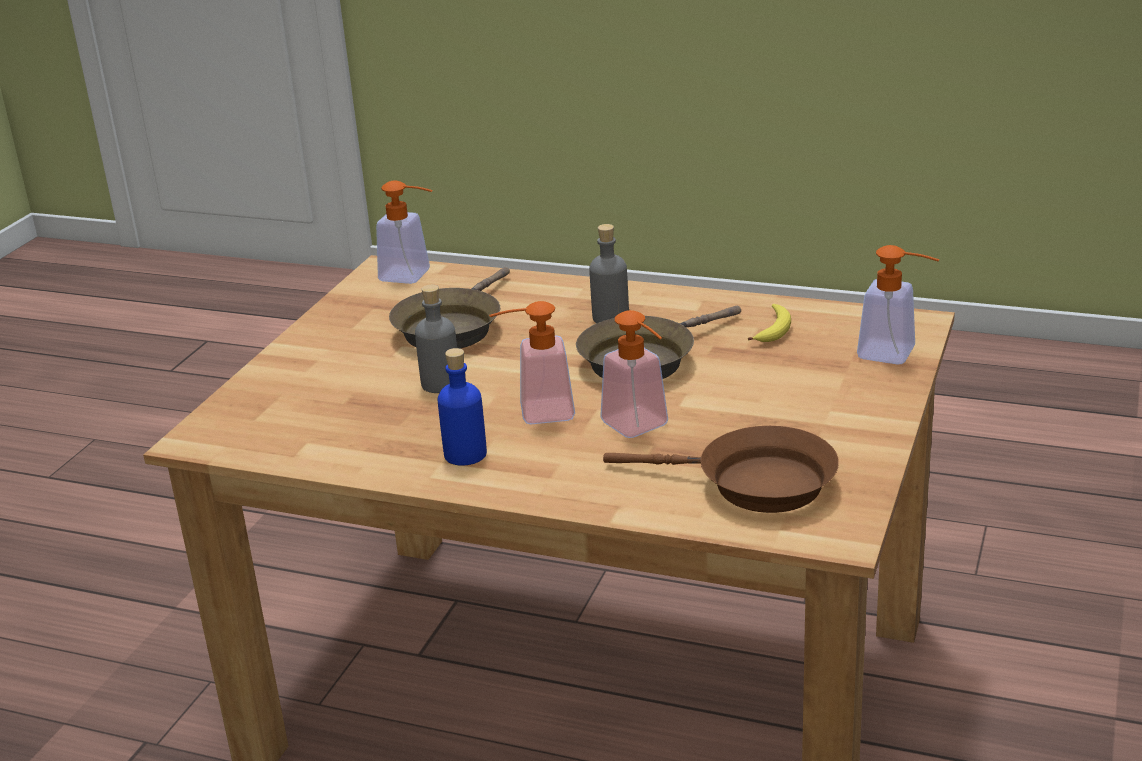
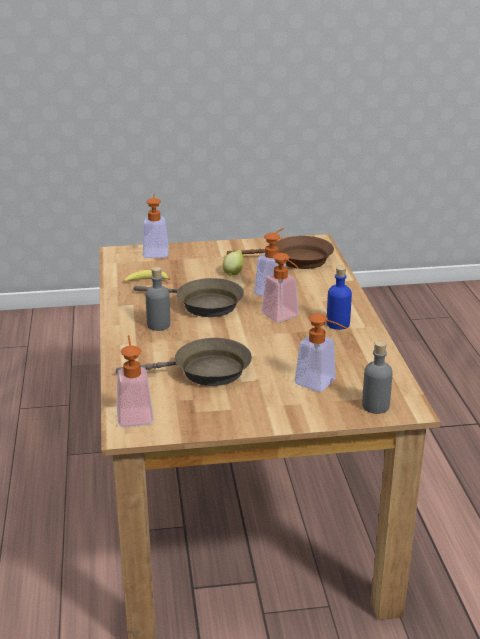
camera: 120 degrees left, 0 degrees up
grey bottle [415,285,457,393] -> grey bottle moved to [362,340,393,414]
brown frying pan [603,426,839,513] -> brown frying pan turned 105 degrees clockwise [227,236,334,269]
none -> lemon [223,250,244,276]
none -> soap dispenser [295,313,347,392]

